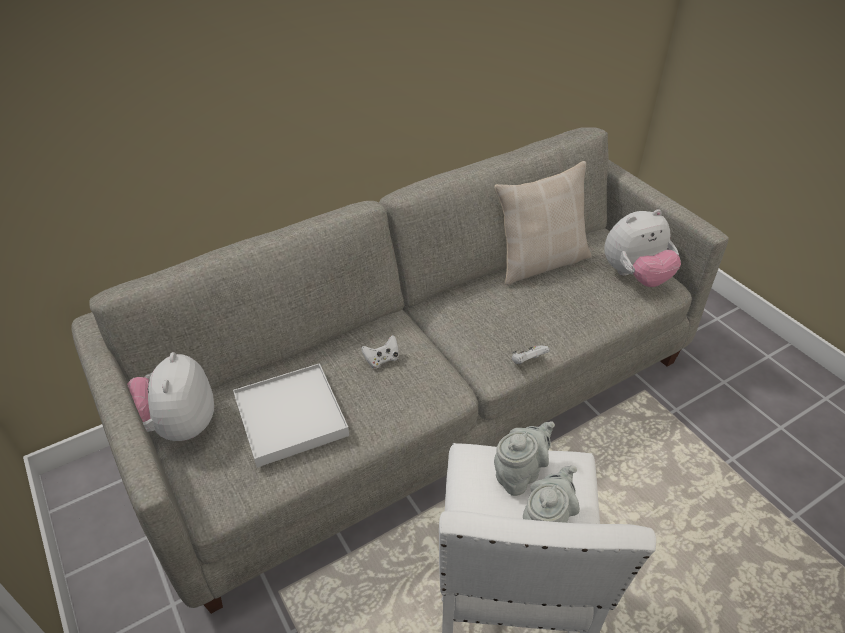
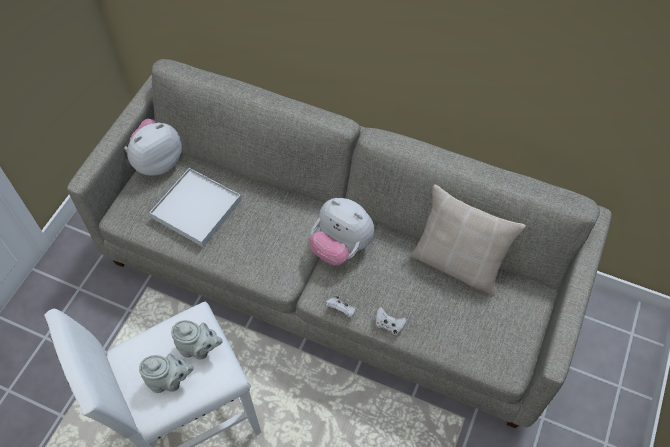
camera: 55 degrees right, 15 degrees up
white game controller [361,335,399,368] -> white game controller moved to [376,307,407,335]
plush toy [604,209,681,287] -> plush toy moved to [309,198,375,265]

